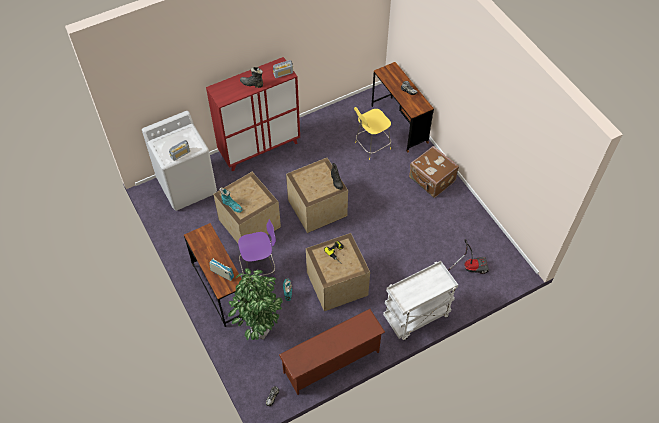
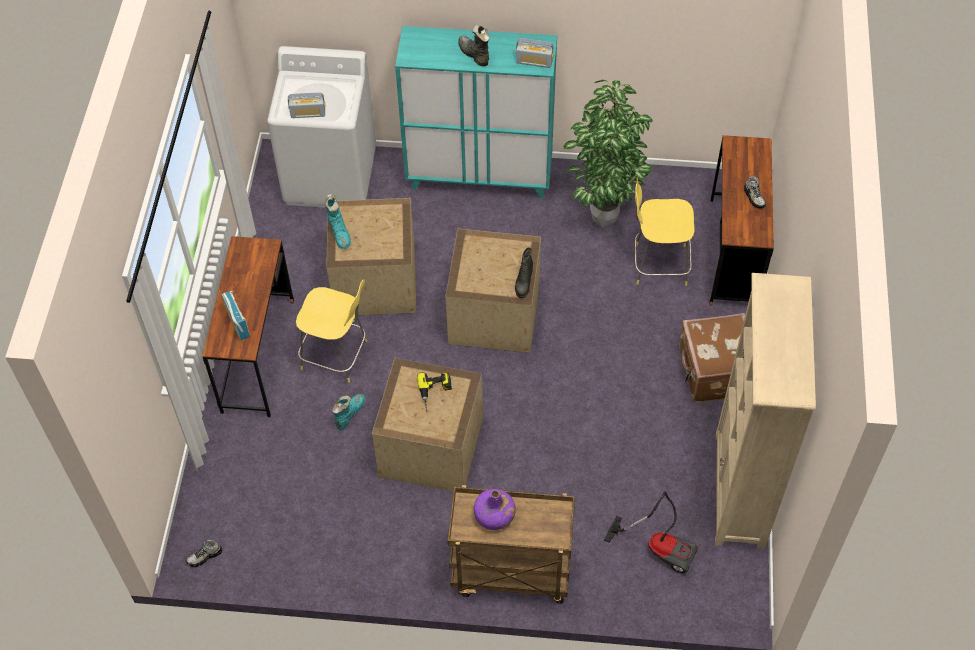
camera: 35 degrees right, 0 degrees up
red cabinet [206,57,300,171] -> turquoise cabinet [395,26,557,198]
potted plant [228,268,283,340] -> potted plant moved to [563,79,653,228]
purple stool [238,219,276,277] -> yellow stool [296,280,367,383]
brown shoe rack [279,309,385,395] -> none
white cart [383,261,458,340] -> brown cart [448,485,575,604]
none -> purple bottle [474,489,516,530]
none -> beige bookcase [715,273,816,549]

